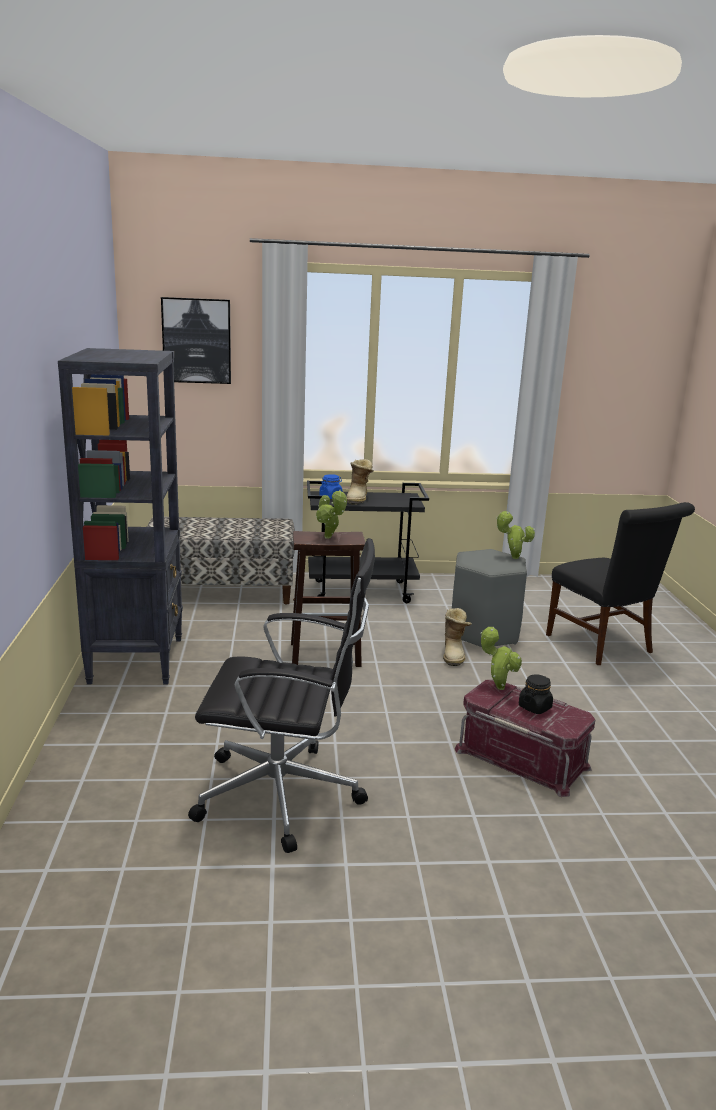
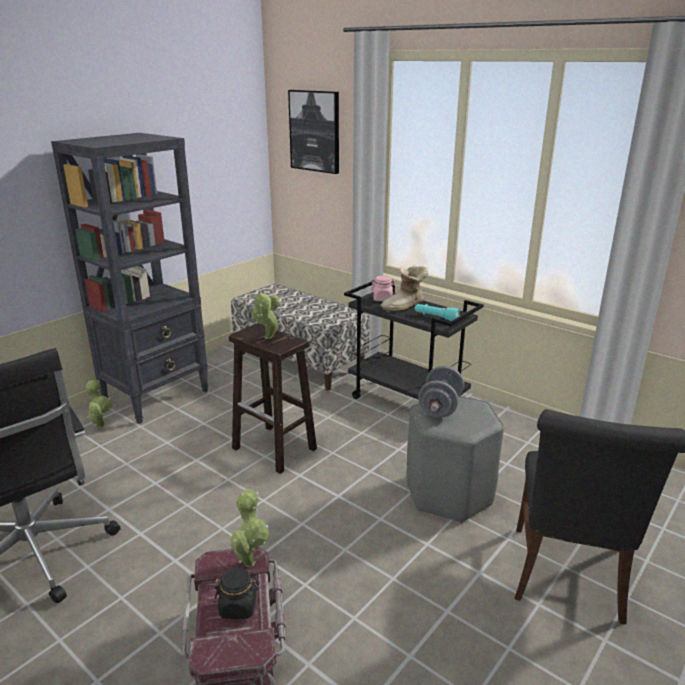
camera: 45 degrees right, 5 degrees up
blue jar [320,474,342,499] -> pink jar [371,276,396,301]
boot [443,608,472,666] -> none
potted plant [496,511,535,559] -> potted plant moved to [86,380,112,428]
none -> turquoise flashlight [415,304,460,321]
none -> grey dumbbell [418,366,464,418]

